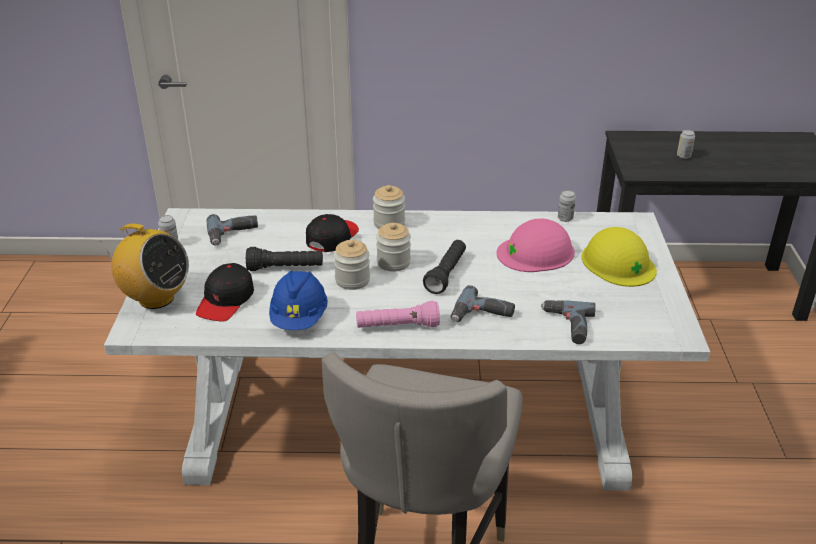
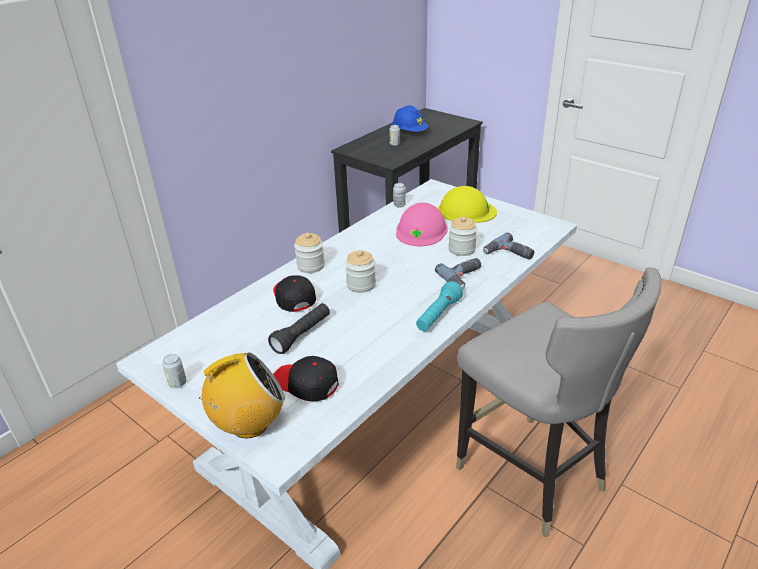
camera: 50 degrees left, 0 degrees up
black cap [196,263,254,322] -> black cap turned 150 degrees clockwise [273,356,339,402]
power drill [207,214,258,245] -> none
blue hard hat [269,271,328,330] -> blue hard hat moved to [392,105,429,132]
jar [334,240,370,290] -> jar moved to [448,216,477,256]
pink flashlight [356,301,440,328] -> turquoise flashlight [416,281,463,331]
black flashlight [423,240,466,294] -> none

